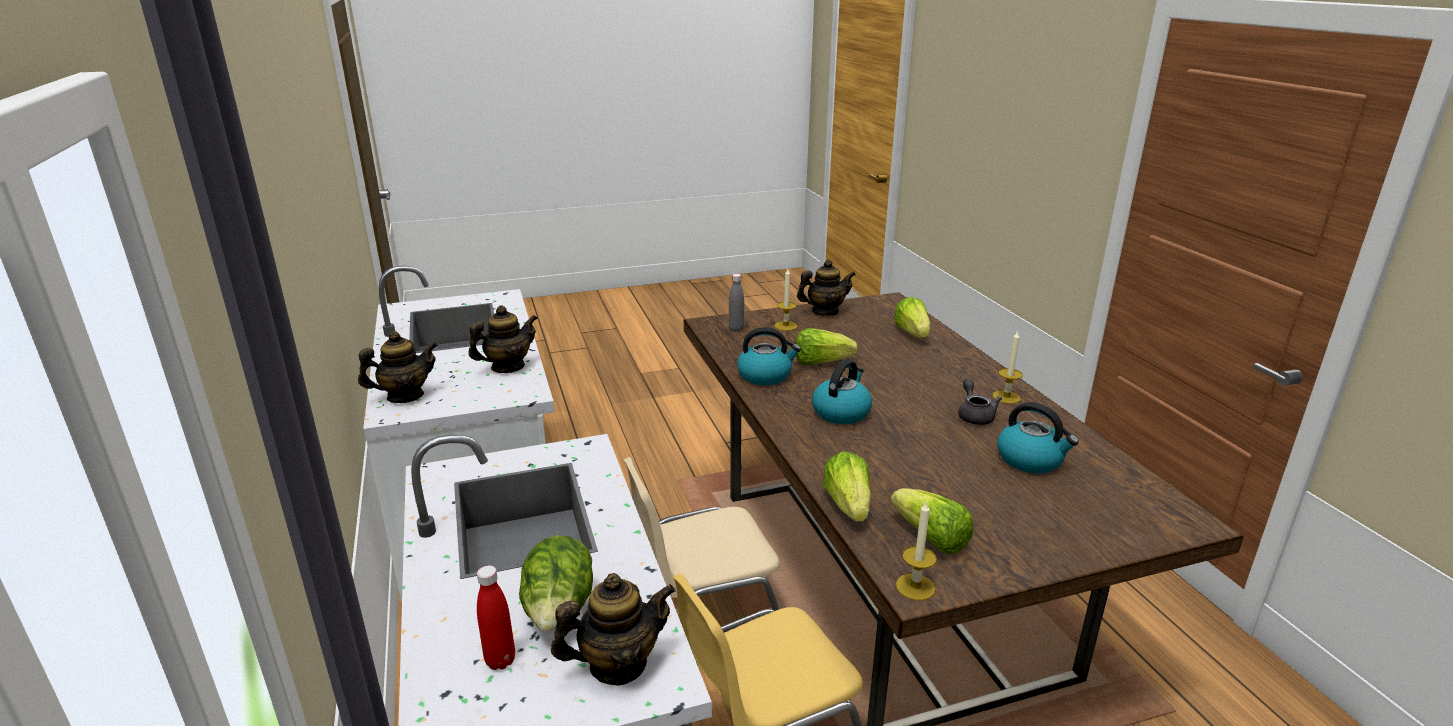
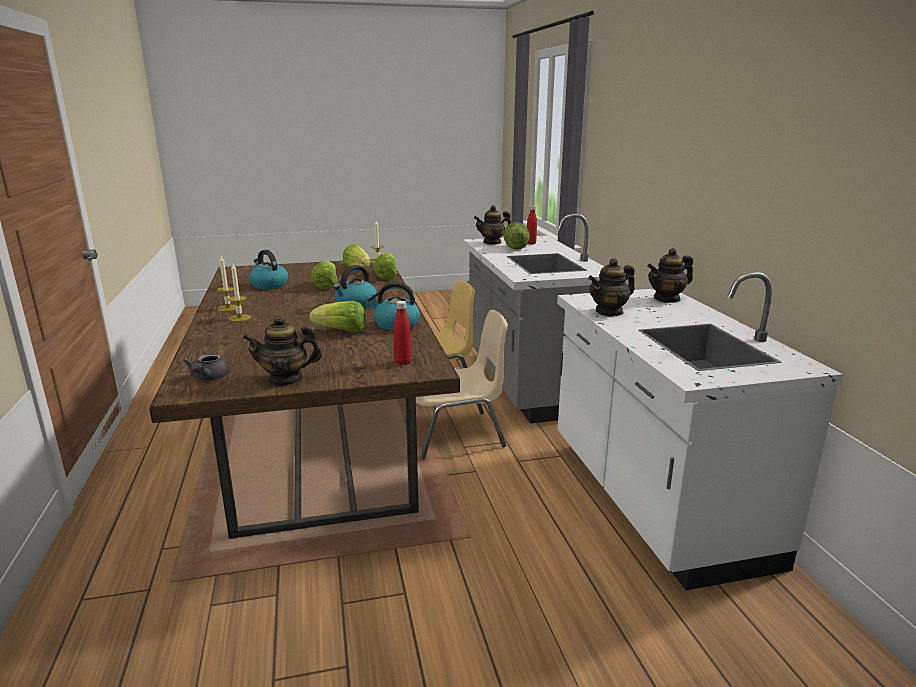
camera: 175 degrees left, 5 degrees down
grey bottle [729,274,744,332] -> red bottle [394,301,412,365]
candle [775,269,797,331] -> candle moved to [228,264,251,322]
lettuce [894,297,930,338] -> lettuce moved to [311,261,337,290]
grey teapot [958,379,1002,425] -> grey teapot moved to [183,353,229,381]

